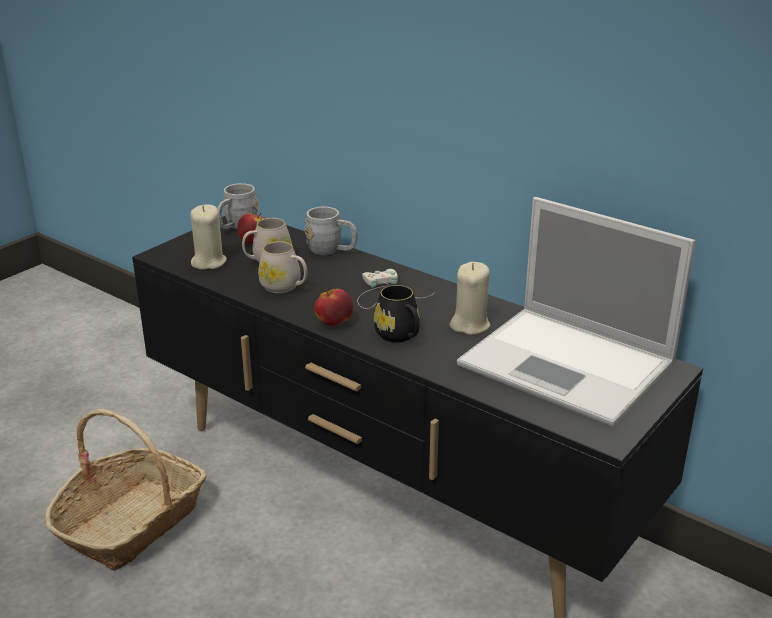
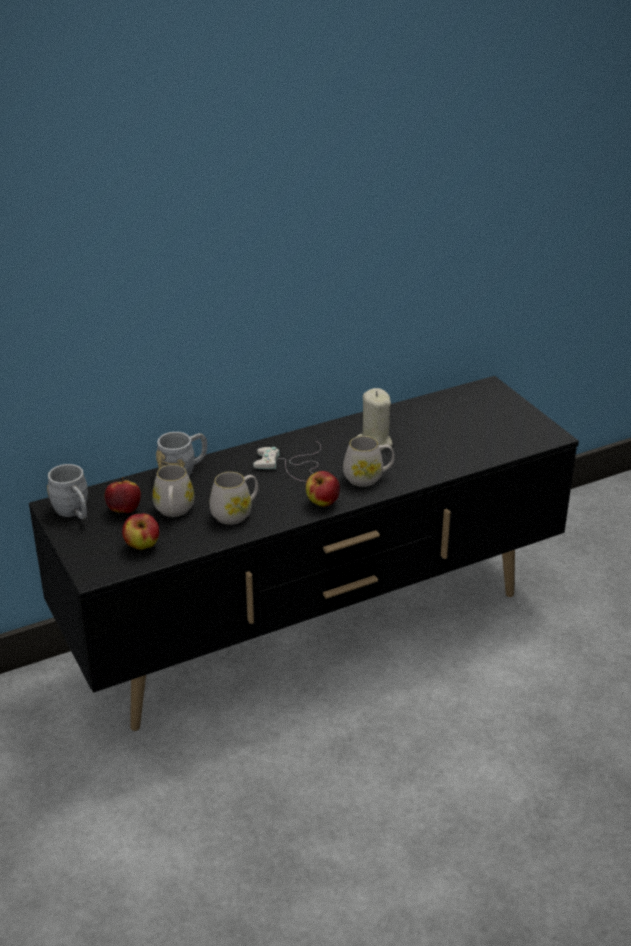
camera: 65 degrees left, 5 degrees up
basket [44,409,207,571] -> none
beige candle [190,204,227,270] -> apple [122,513,159,550]
black mug [374,285,420,342] -> white mug [343,436,394,487]
laptop [457,197,696,427] -> none

